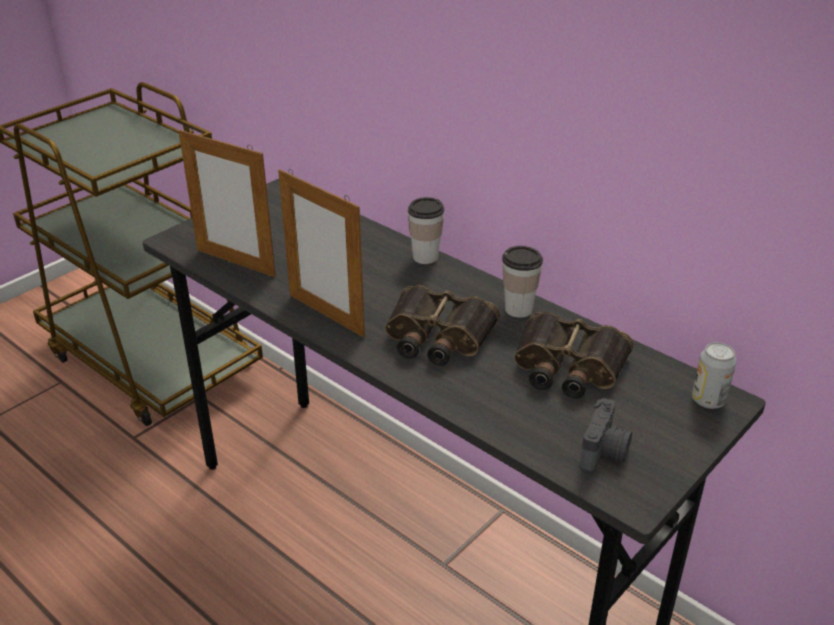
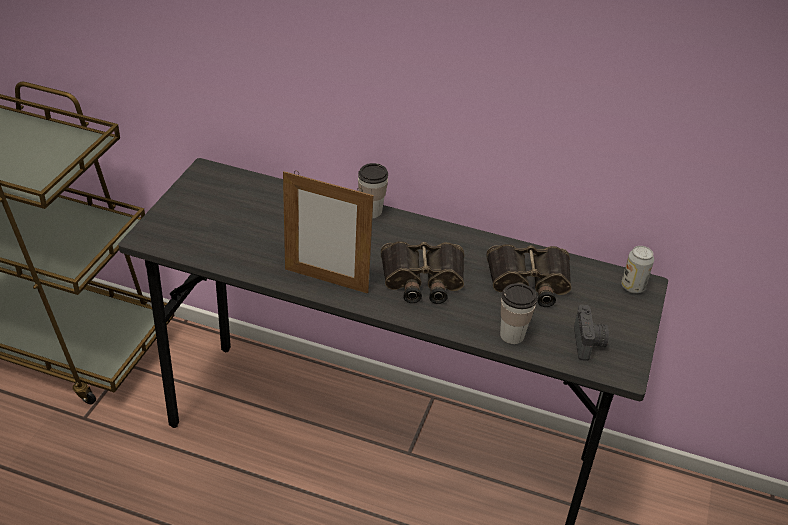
camera: 25 degrees left, 5 degrees up
picture frame [178,128,276,277] -> none
cup [502,246,543,318] -> cup moved to [500,283,537,344]

